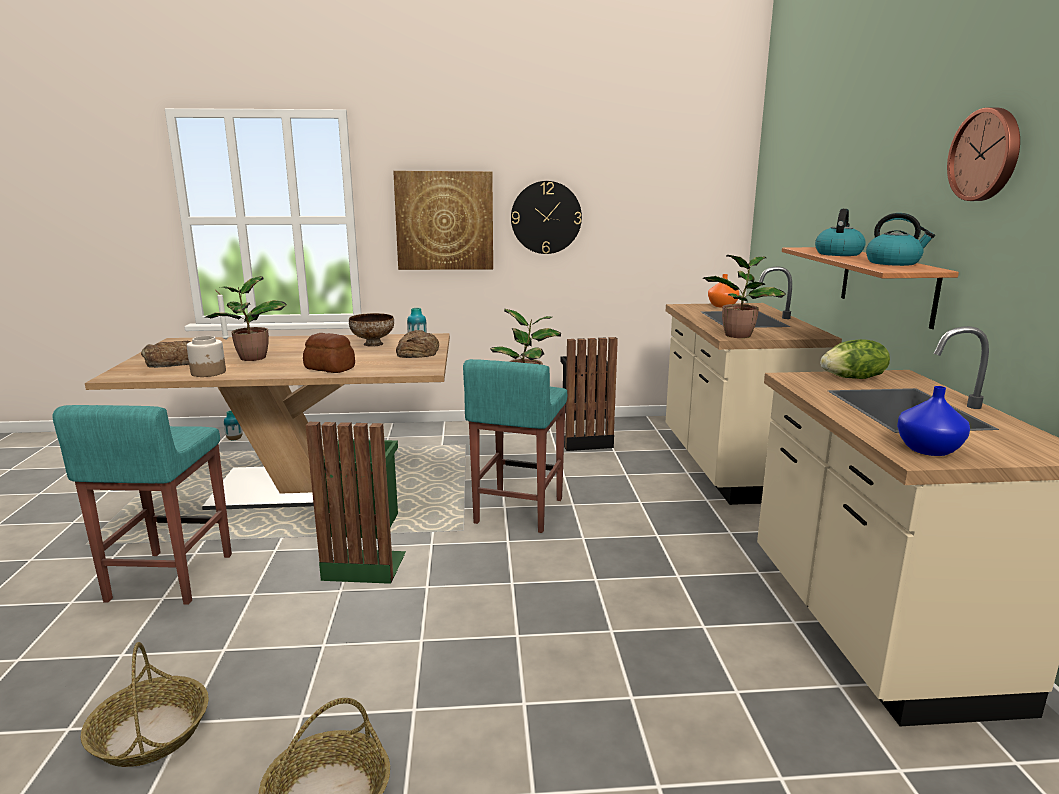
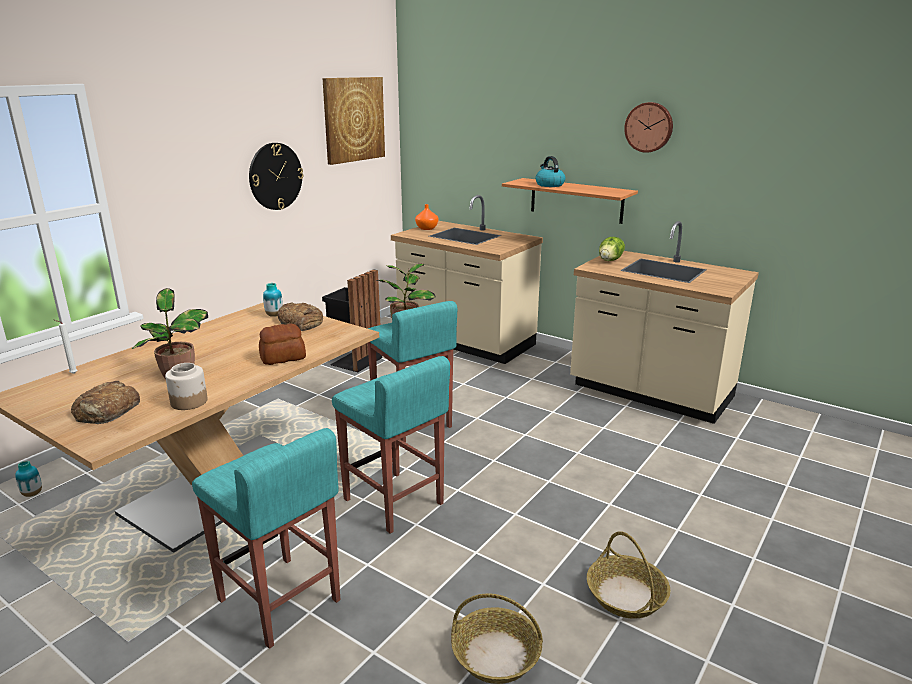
camera: 50 degrees left, 5 degrees up
green trash can [306,422,406,584] -> turquoise stool [332,356,450,534]
bowl [349,313,394,347] -> none
picture [393,171,493,270] -> picture moved to [323,77,385,165]
potted plant [703,255,786,338] -> none
kettle [866,213,935,266] -> none
blue vase [897,386,970,456] -> none

